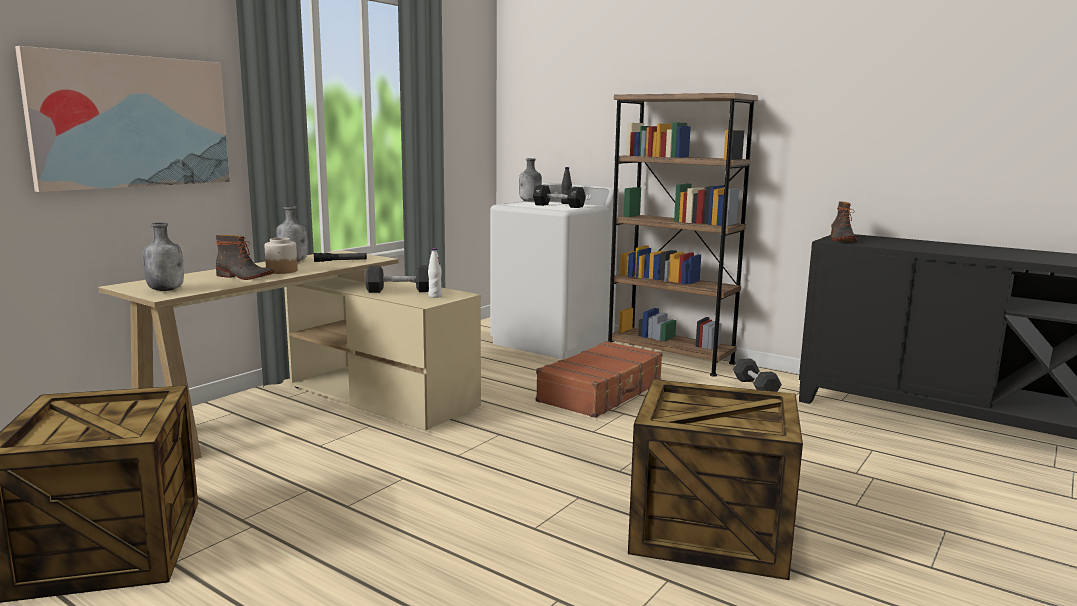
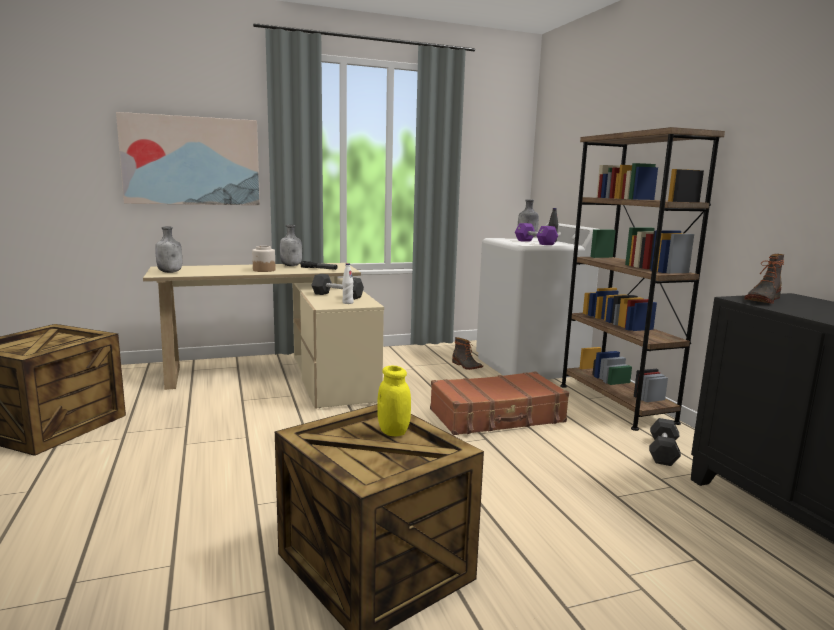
camera: 35 degrees right, 0 degrees up
boot [216,235,274,280] -> boot moved to [452,337,483,370]
black dumbbell [533,185,586,208] -> purple dumbbell [515,223,558,245]
none -> yellow jar [377,366,411,436]

